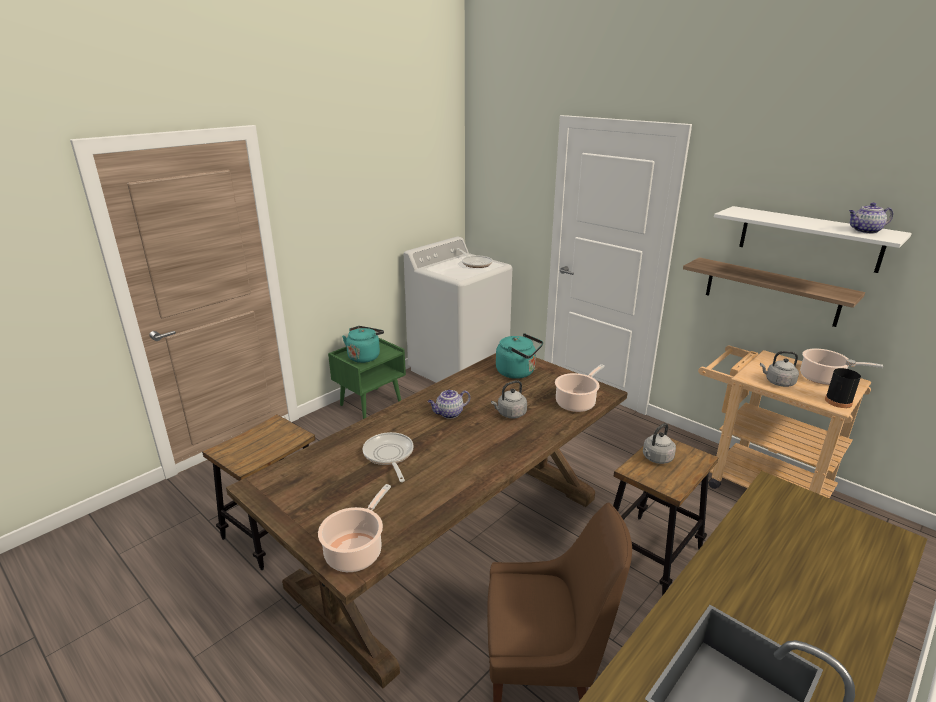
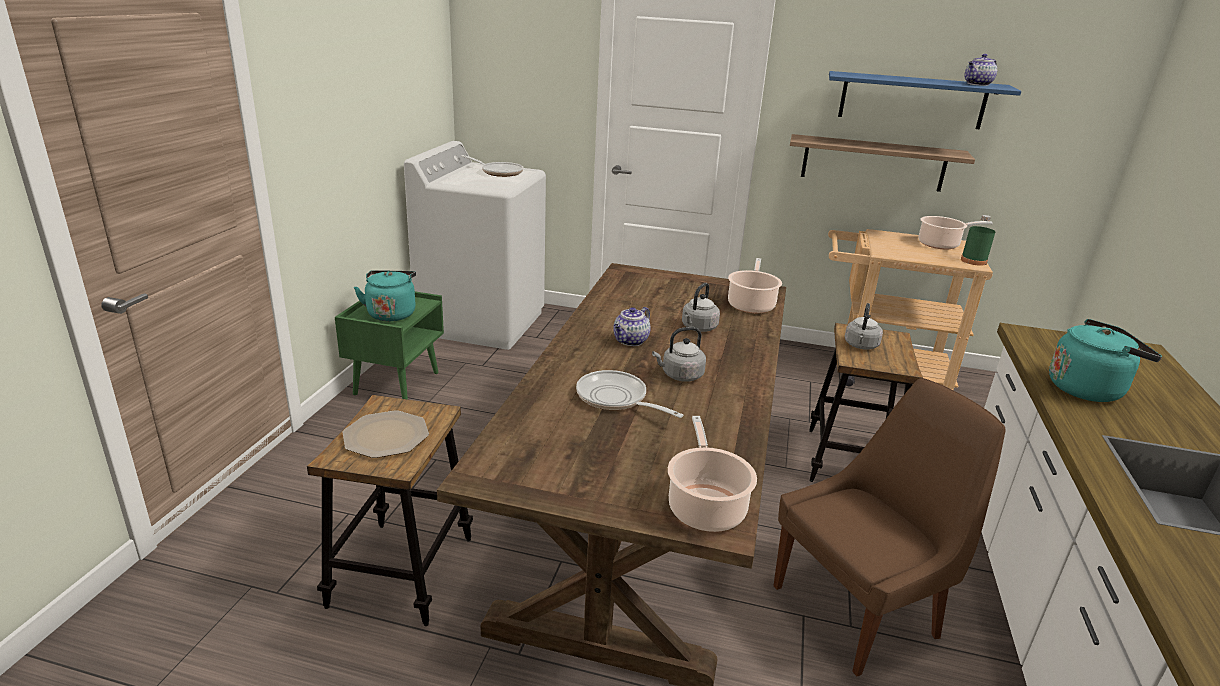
camera: 30 degrees left, 0 degrees up
turquoise kettle [496,333,543,379] -> turquoise kettle moved to [1049,319,1162,402]
white shelf [714,206,912,273] -> blue shelf [829,71,1021,129]
grey kettle [760,351,799,387] -> grey kettle moved to [652,327,706,382]
black bottle [825,359,861,408] -> green bottle [961,215,995,266]
none -> plate [342,410,429,458]

